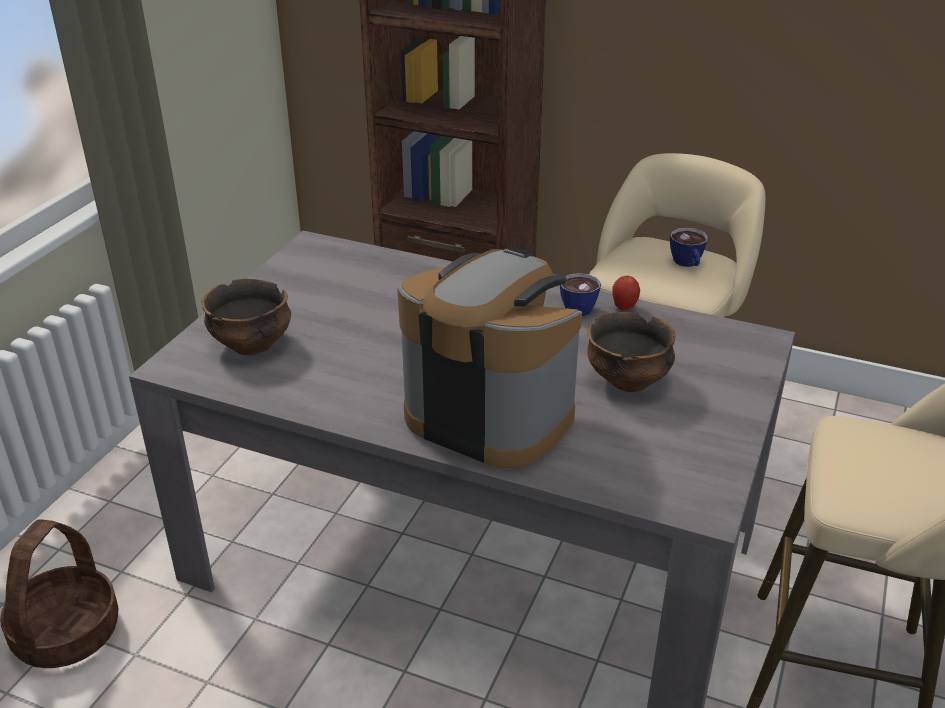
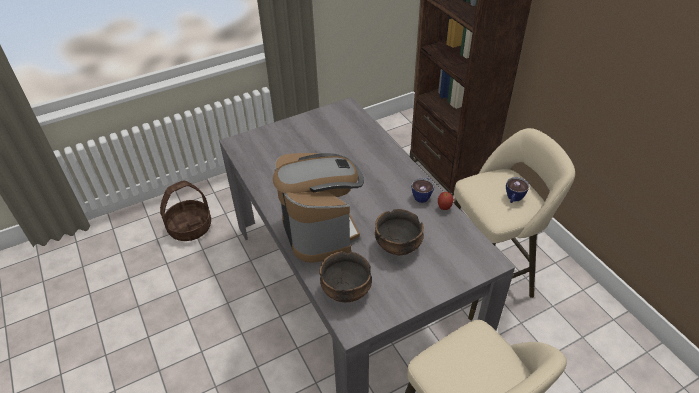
camera: 40 degrees right, 10 degrees up
bowl [201,279,291,355] -> bowl moved to [319,251,372,302]

